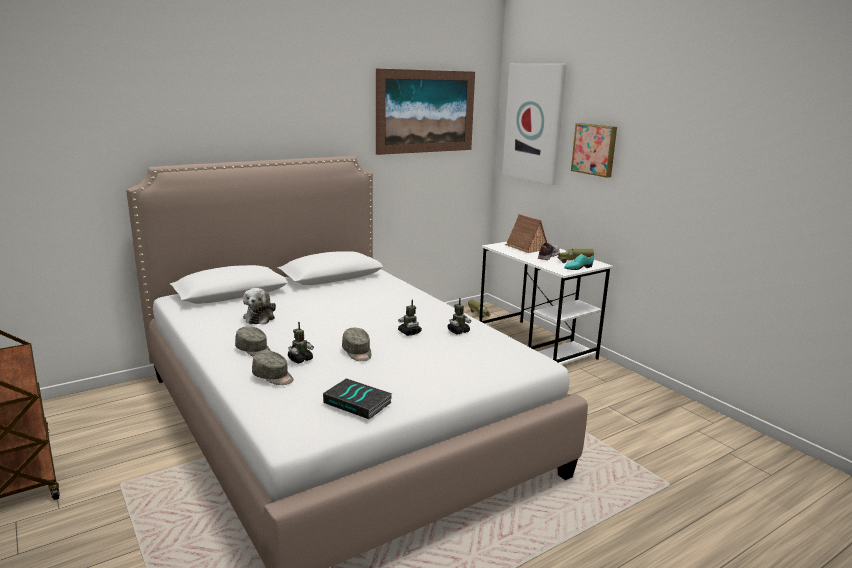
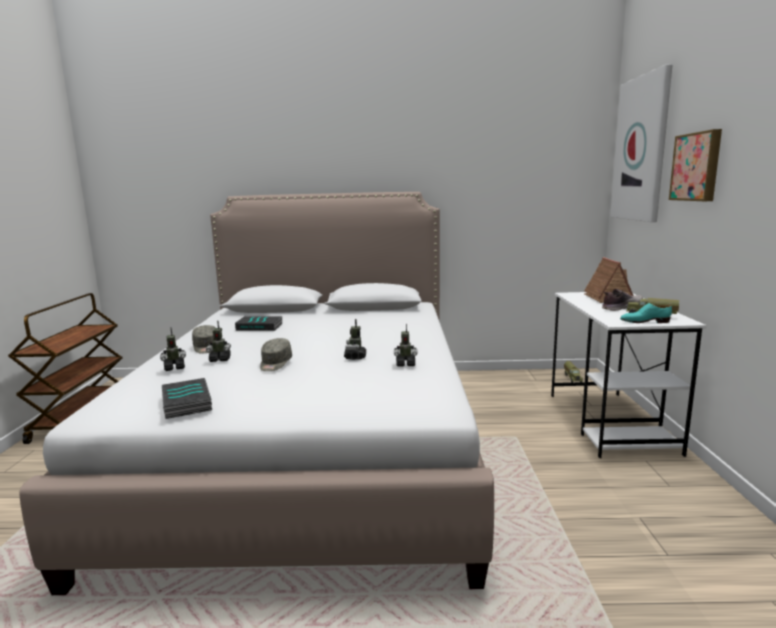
camera: 35 degrees right, 5 degrees down
plush toy [243,288,276,324] -> book [235,316,283,331]
grey cap [252,351,294,385] -> toy robot [160,328,186,371]
picture [376,69,475,155] -> none

